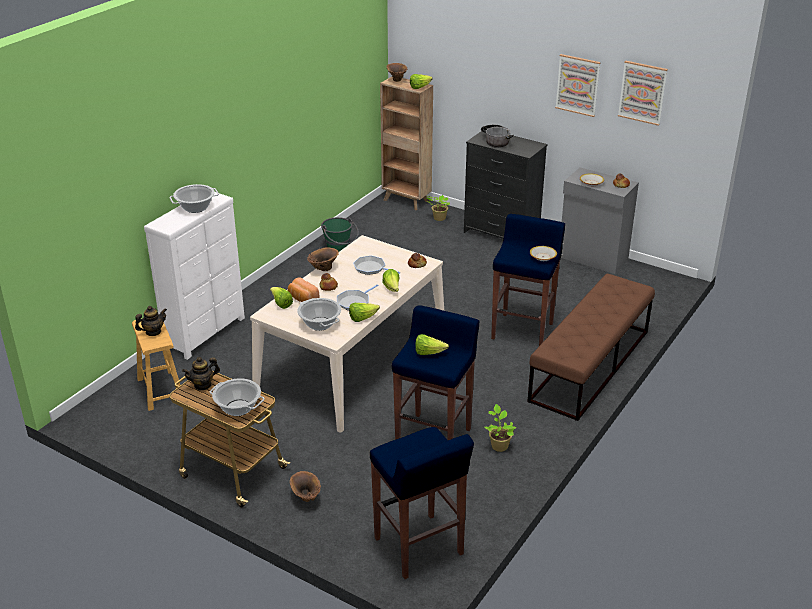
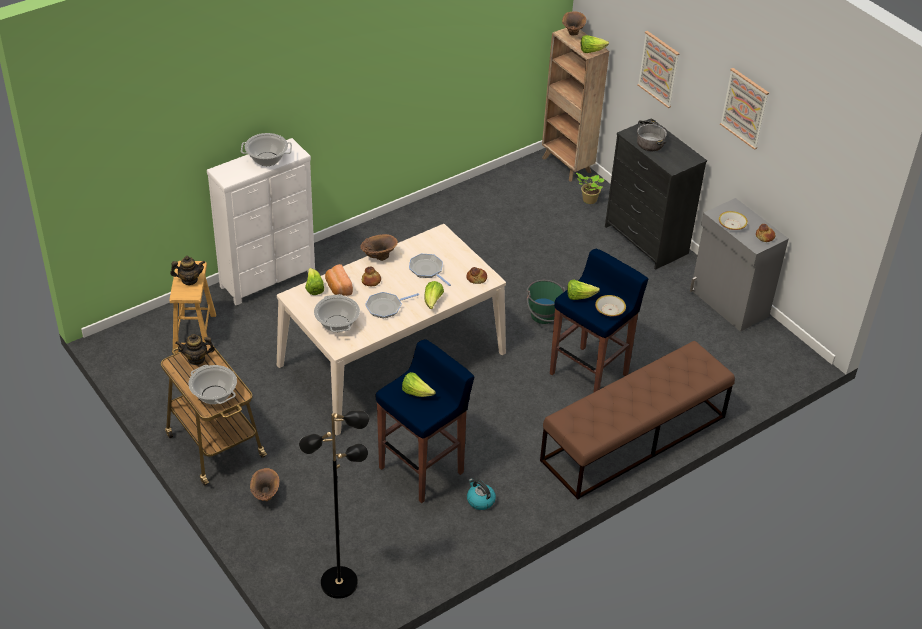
camera: 20 degrees right, 10 degrees up
green bucket [321,217,359,251] -> green bucket moved to [526,280,565,324]
lettuce [349,303,380,322] -> lettuce moved to [567,280,600,300]
blue stool [370,427,474,579] -> black floor lamp [299,411,369,599]
potted plant [484,404,516,452] -> kettle [467,478,496,510]
picture [618,60,668,126] -> picture moved to [637,31,680,108]

